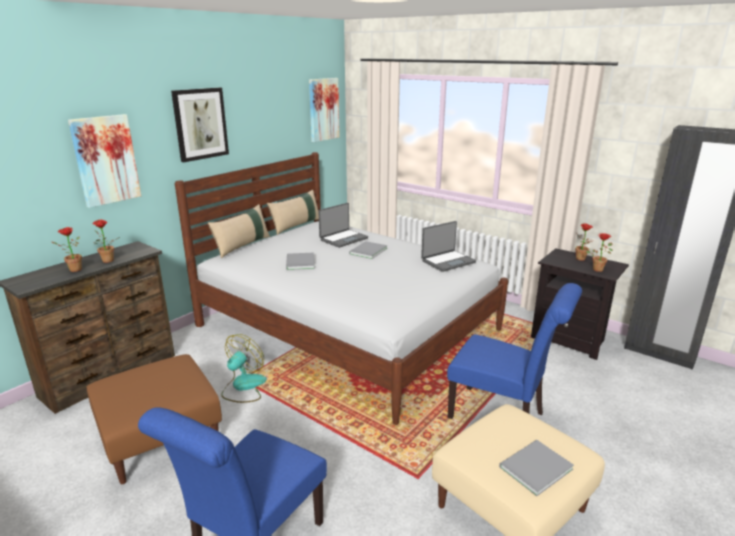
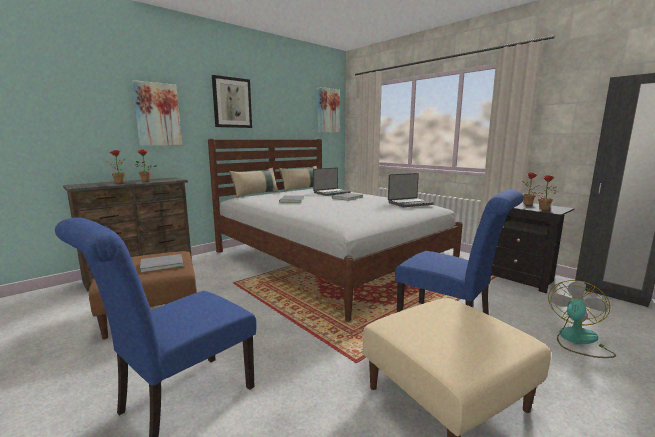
camera: 10 degrees right, 10 degrees down
fan [221,334,267,403] -> fan moved to [548,280,616,358]
grey book [499,440,574,496] -> grey book moved to [140,254,183,273]

